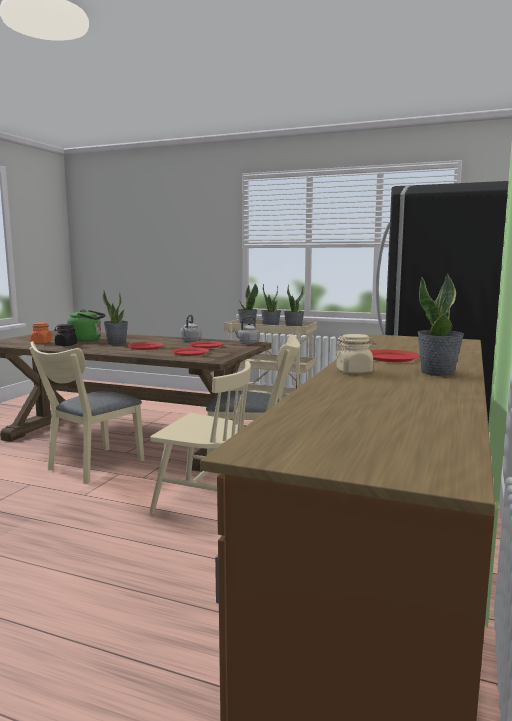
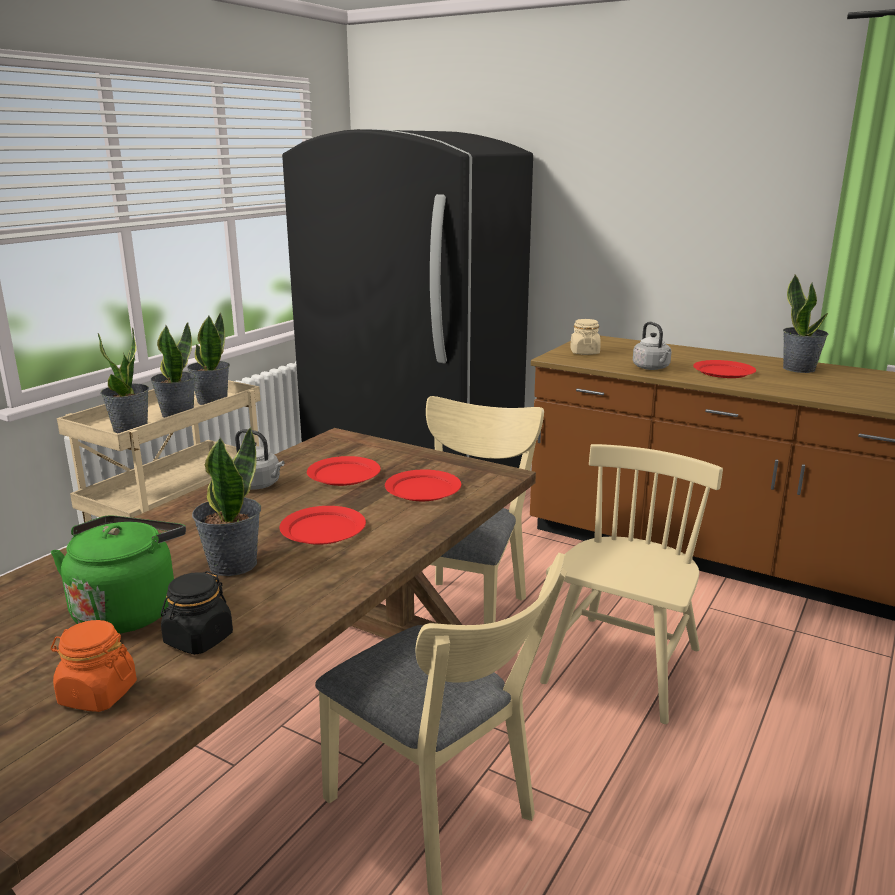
camera: 80 degrees left, 10 degrees up
grey kettle [233,316,260,344] -> grey kettle moved to [633,322,672,370]
beige jar [335,334,376,374] -> beige jar moved to [570,319,601,355]

